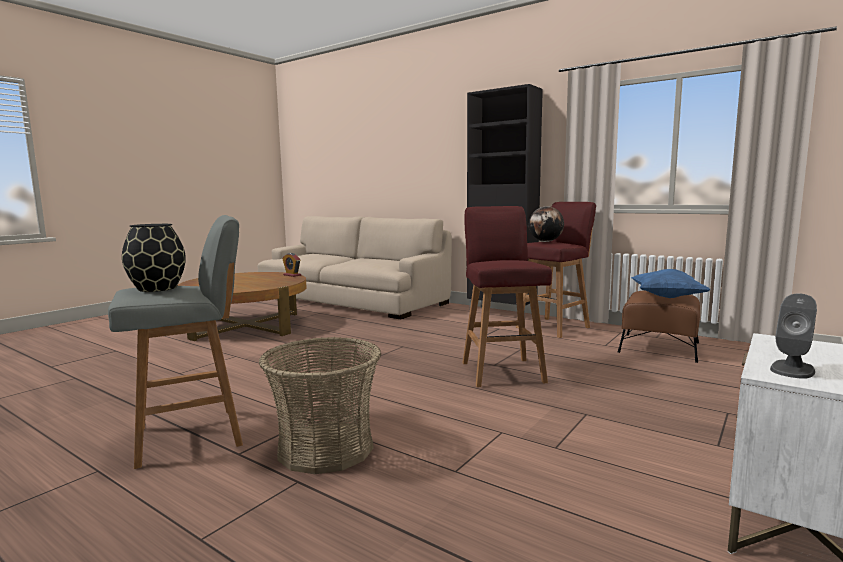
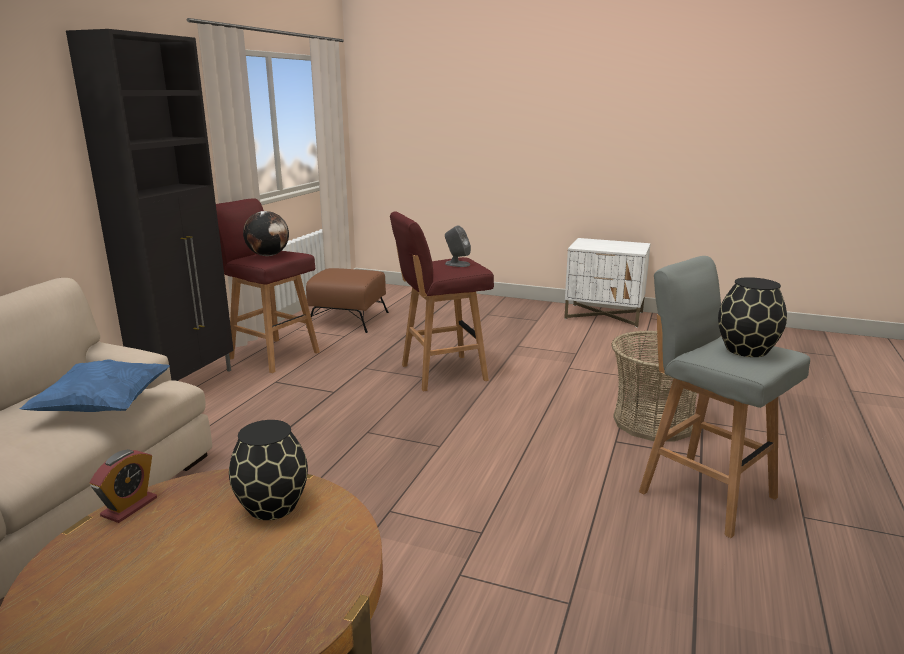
camera: 105 degrees left, 10 degrees up
blue pillow [631,269,711,298] -> blue pillow moved to [19,359,169,412]
grey speaker [770,293,817,379] -> grey speaker moved to [445,225,471,267]
none -> black vase [229,420,308,520]

